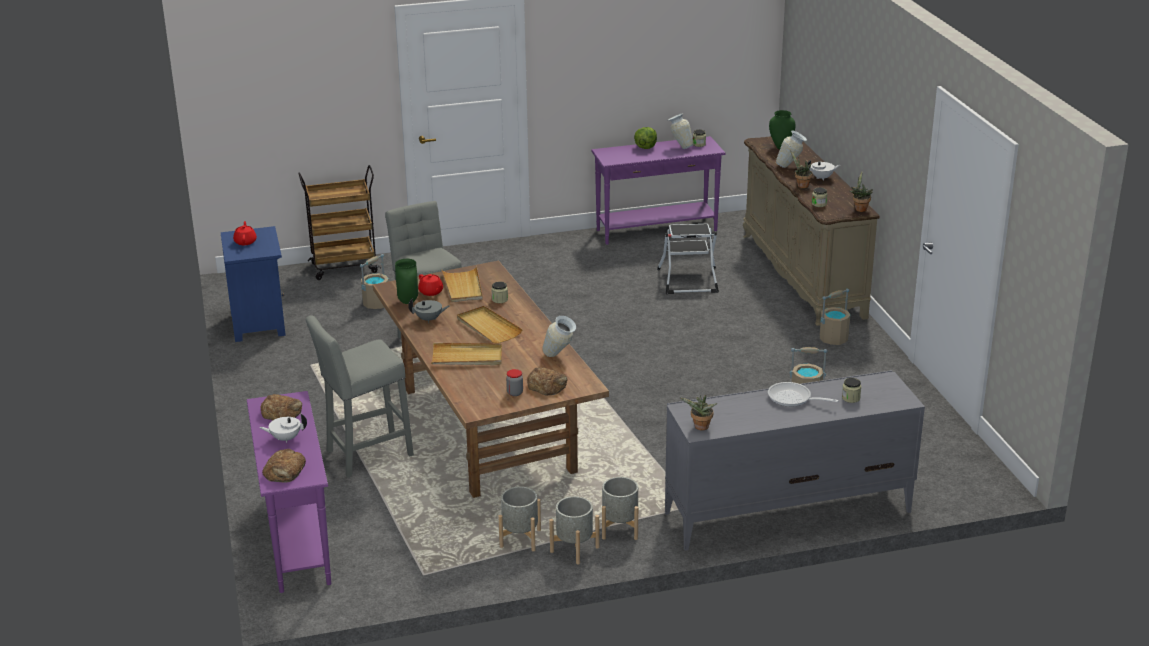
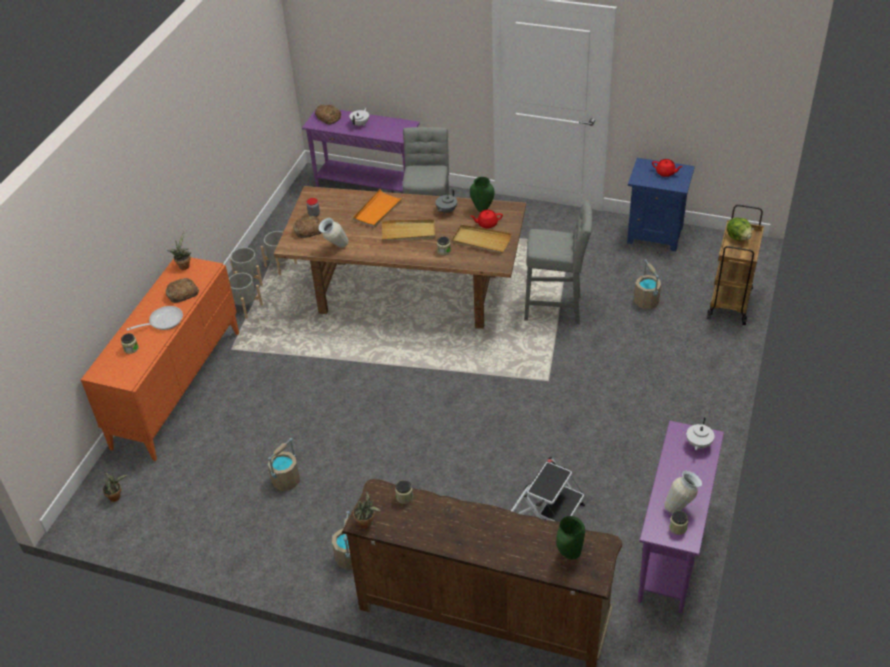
camera: 125 degrees right, 15 degrees up
bread [260,394,302,420] -> bread moved to [166,278,199,303]
beige tray [431,343,502,365] -> orange tray [353,189,404,228]
lettuce [634,127,657,149] -> lettuce moved to [727,217,752,241]
grey dresser [665,370,925,551] -> orange dresser [81,257,239,461]
vase [776,131,807,168] -> none
potted plant [791,151,812,188] -> potted plant moved to [103,472,128,502]
white teapot [808,160,840,181] -> white teapot moved to [686,417,714,450]

